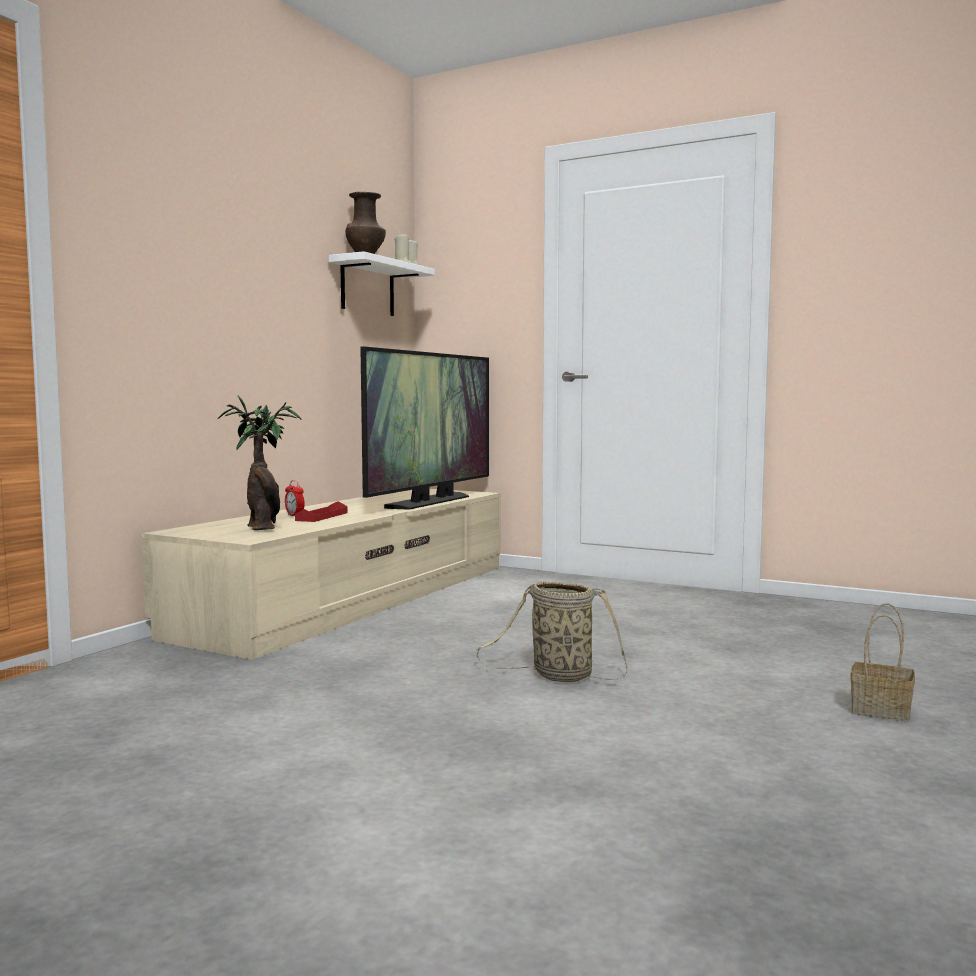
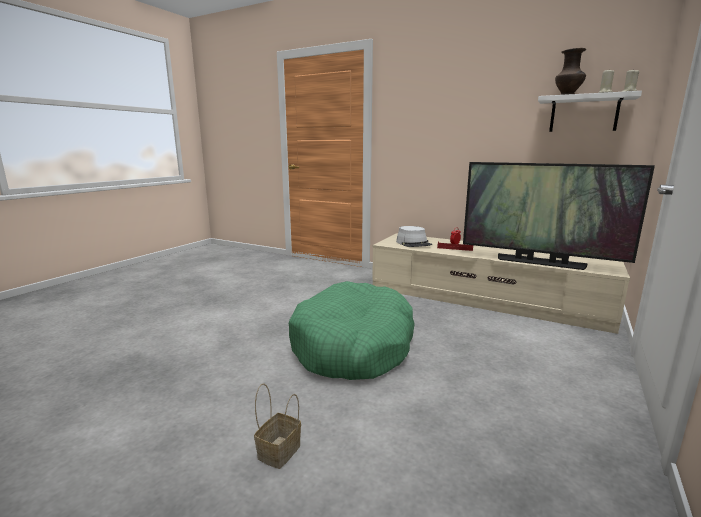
camera: 90 degrees right, 10 degrees up
potted plant [218,396,302,530] -> grey hat [396,226,432,247]
basket [476,581,627,682] -> green dog bed [289,281,415,380]

